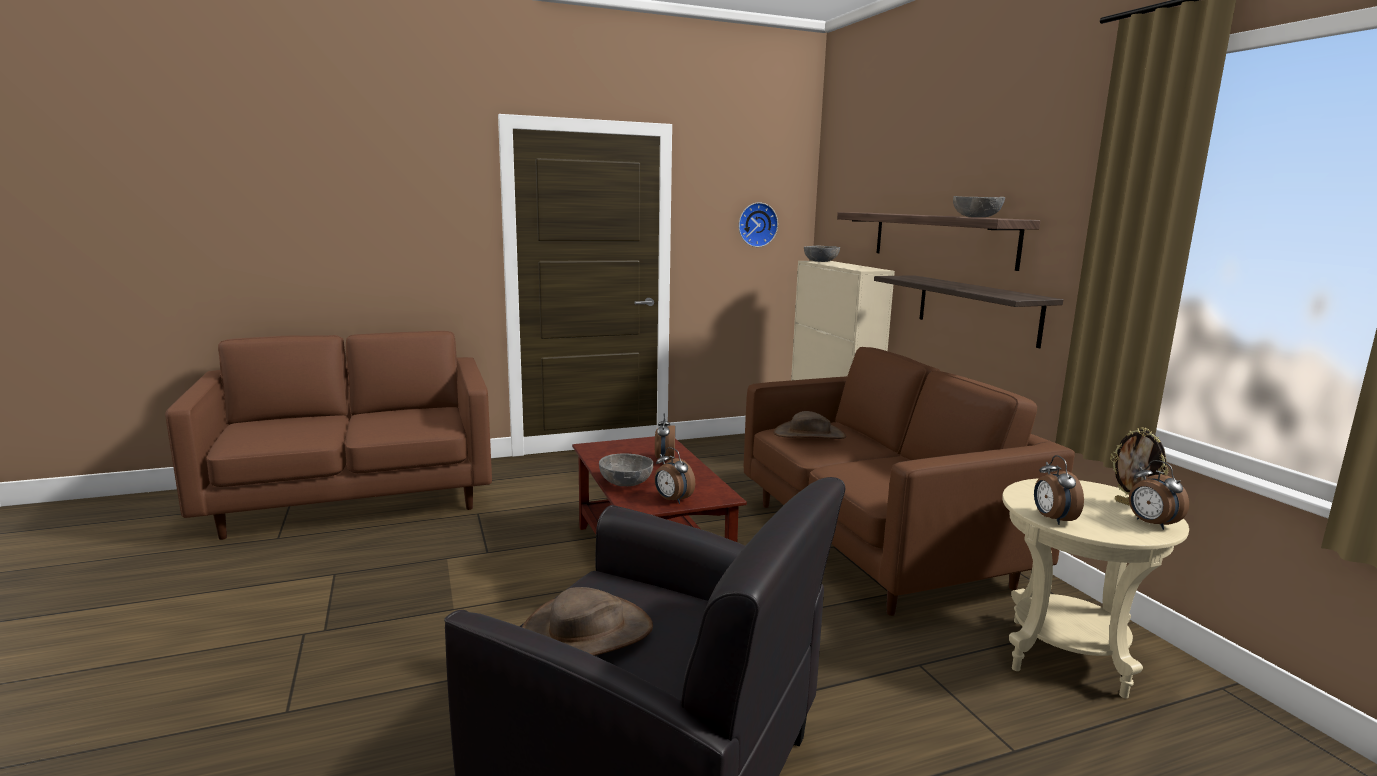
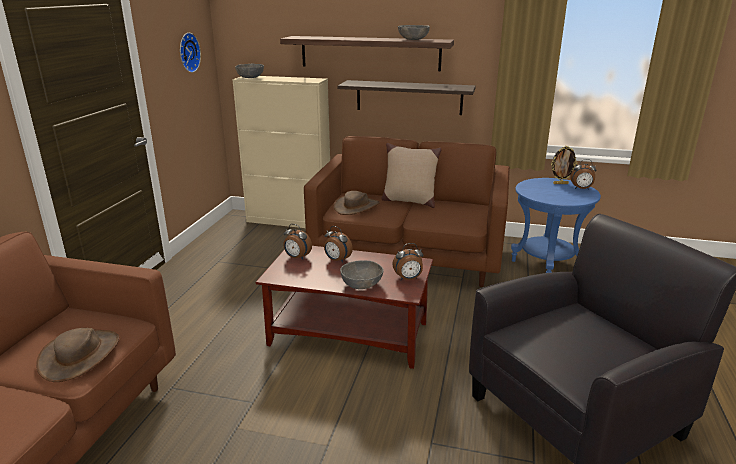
camera: 55 degrees left, 10 degrees up
brown hat [522,587,653,656] -> brown hat moved to [36,328,119,382]
beige side table [1002,478,1189,699] -> blue side table [511,178,601,273]
alarm clock [1034,455,1084,525] -> alarm clock moved to [283,224,312,260]
none -> beige pillow [382,143,441,208]

